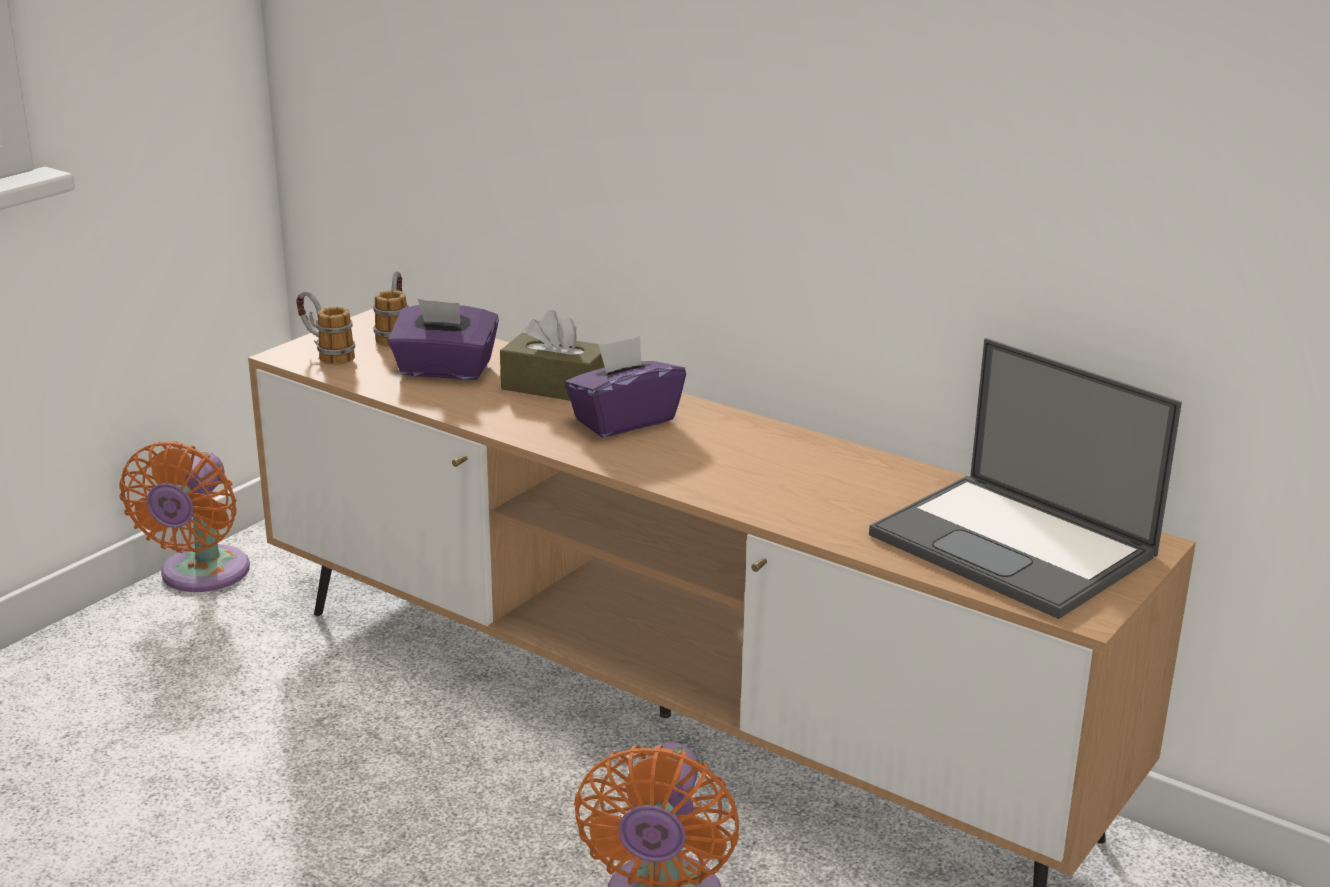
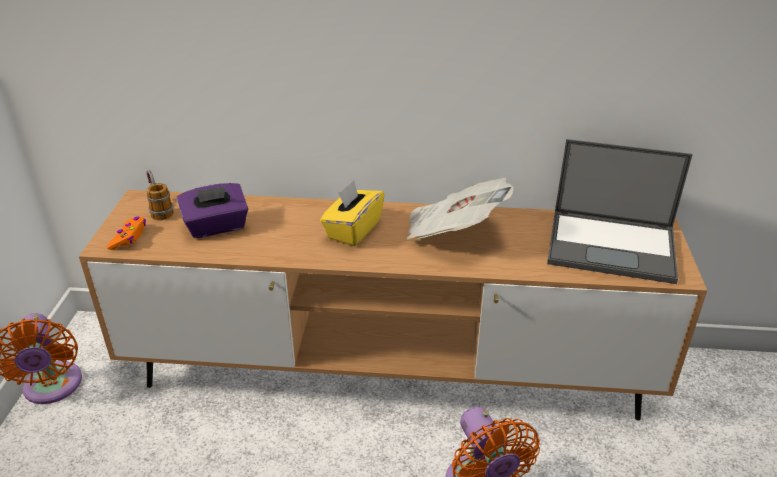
camera: 30 degrees left, 10 degrees up
mug [296,291,355,365] -> orange game controller [107,216,146,250]
brown tissue box [500,310,605,401] -> none
purple tissue box [564,336,686,437] -> yellow tissue box [320,180,385,246]
none -> newspaper [407,178,514,240]

